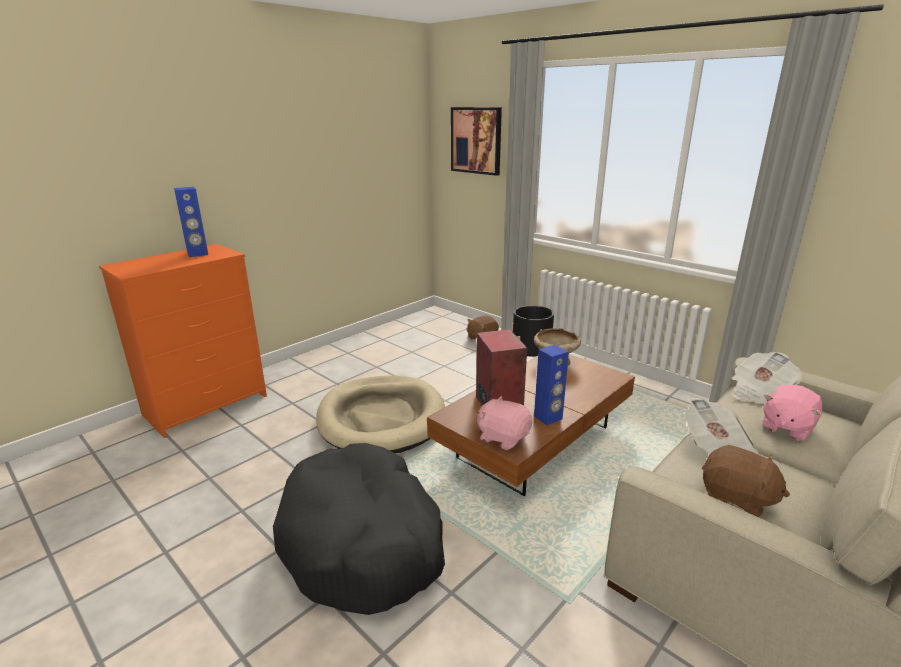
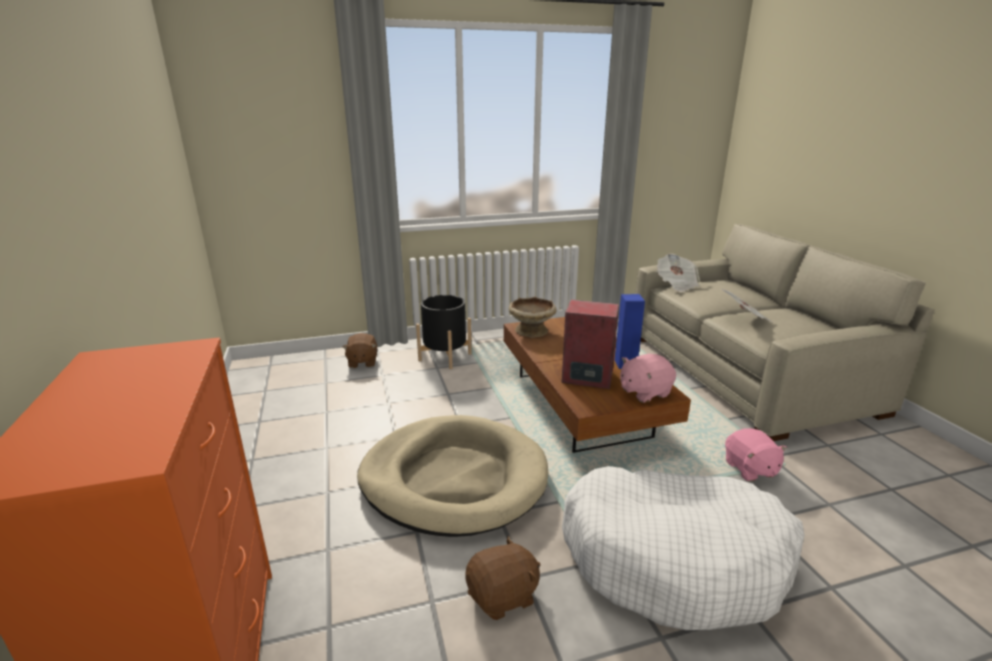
camera: 60 degrees left, 0 degrees up
blue speaker [174,187,208,257] -> none
black dog bed [273,443,445,615] -> white dog bed [562,466,805,630]
picture [451,107,502,176] -> none
brown plush toy [702,445,790,517] -> brown plush toy moved to [465,536,540,620]
pink plush toy [762,385,822,441] -> pink plush toy moved to [725,428,787,482]

